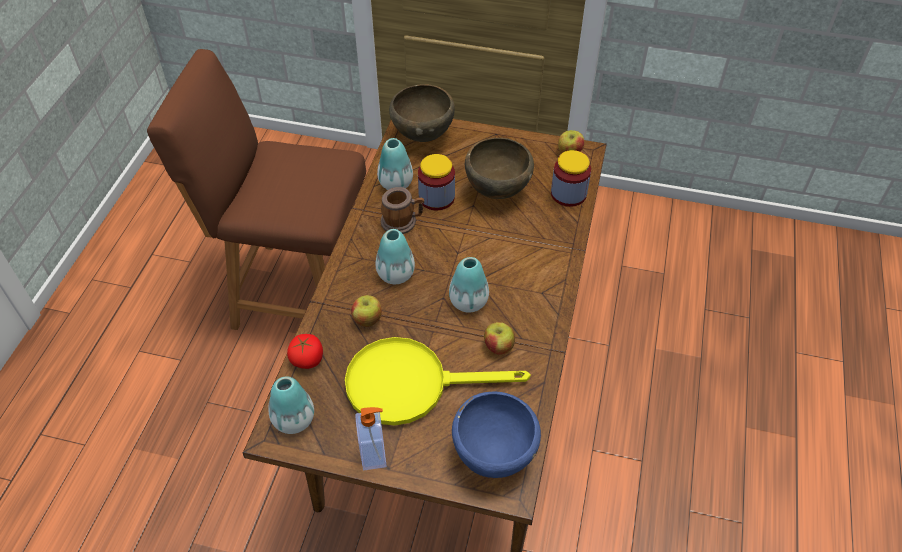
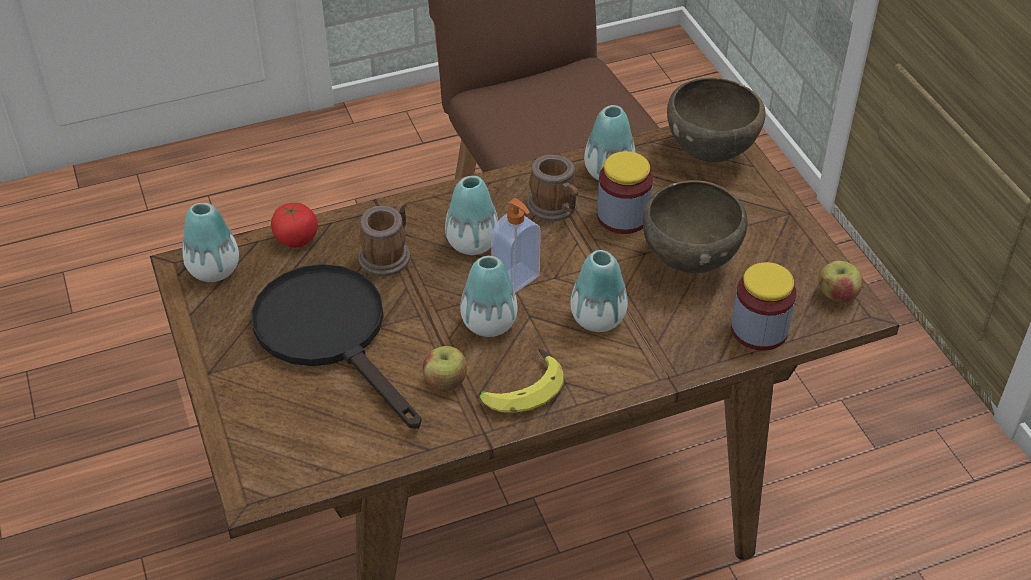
camera: 55 degrees right, 5 degrees down
yellow frying pan [345,337,531,426] -> black frying pan [251,264,422,429]
apple [351,295,382,327] -> mug [358,202,410,277]
soap dispenser [355,407,386,470] -> soap dispenser moved to [491,198,541,293]
blue bowl [452,391,541,478] -> none
none -> banana [479,347,564,413]
none -> vase [570,250,628,332]

